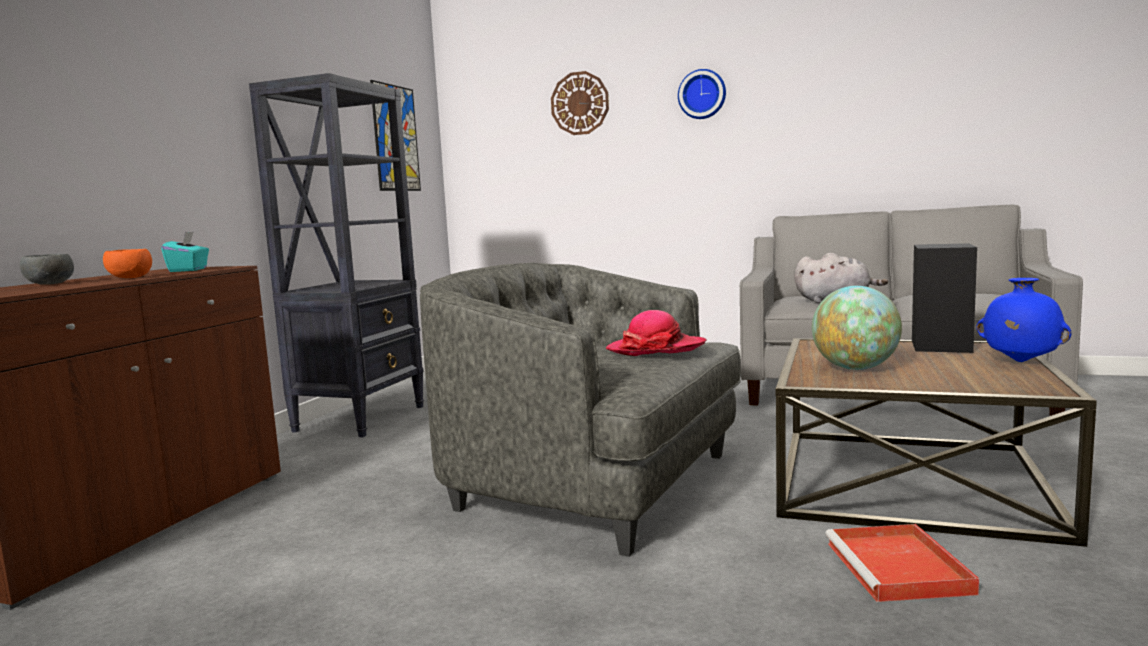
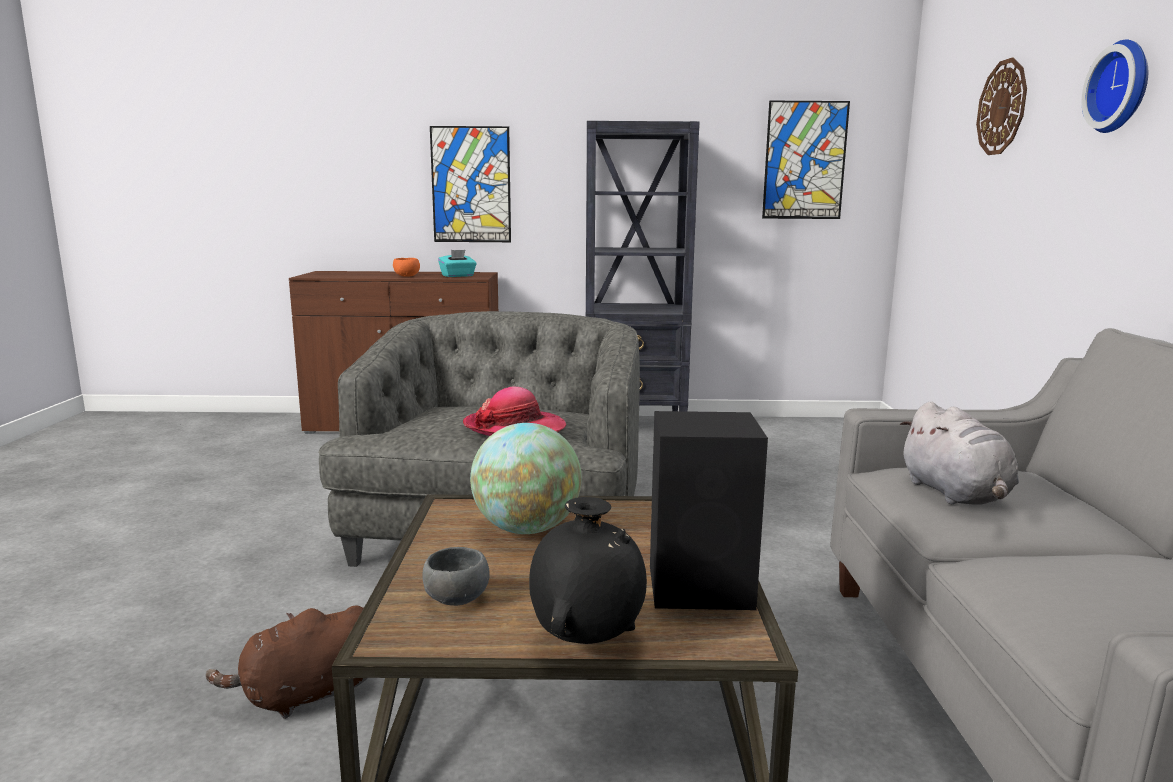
camera: 70 degrees right, 5 degrees up
grey bowl [20,254,74,285] -> grey bowl moved to [422,547,490,606]
red tray [825,524,979,602] -> brown plush toy [206,605,367,719]
blue vase [976,278,1071,362] -> black vase [529,497,647,644]
none -> picture [430,126,511,242]

